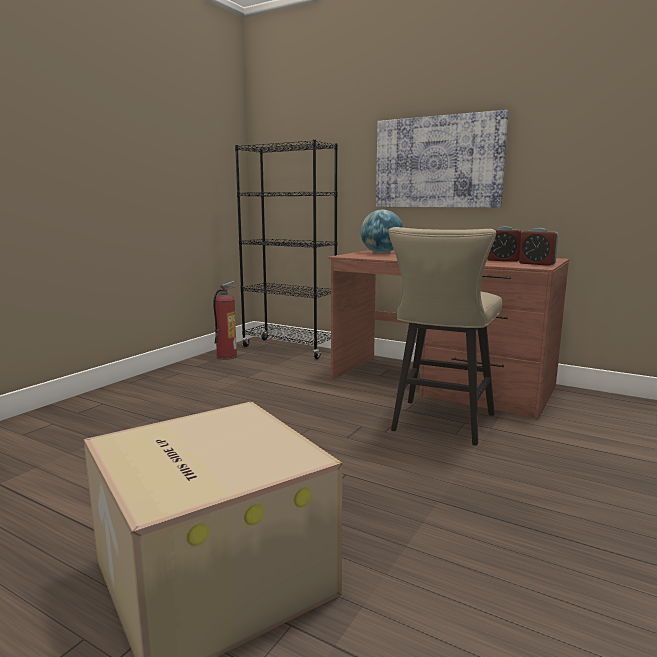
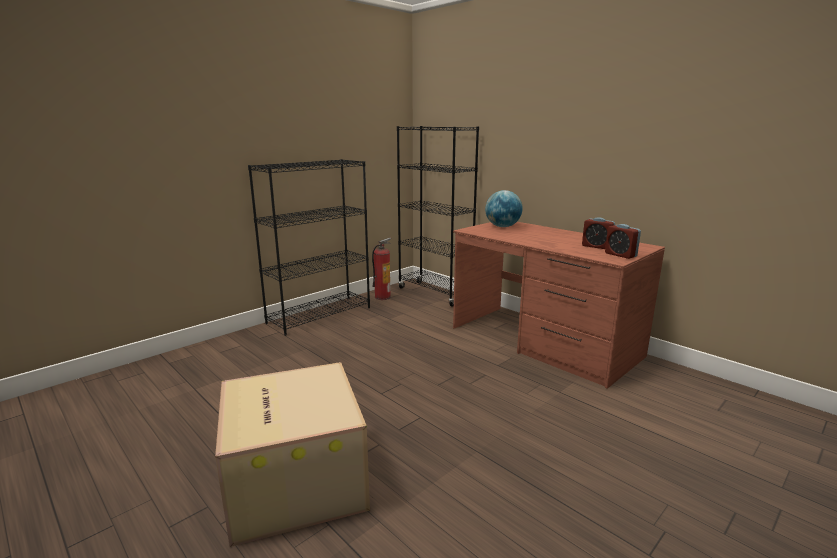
camera: 15 degrees right, 5 degrees up
picture [376,110,508,207] -> none
beige stool [388,227,502,446] -> none
none -> black bookcase [248,159,370,336]

